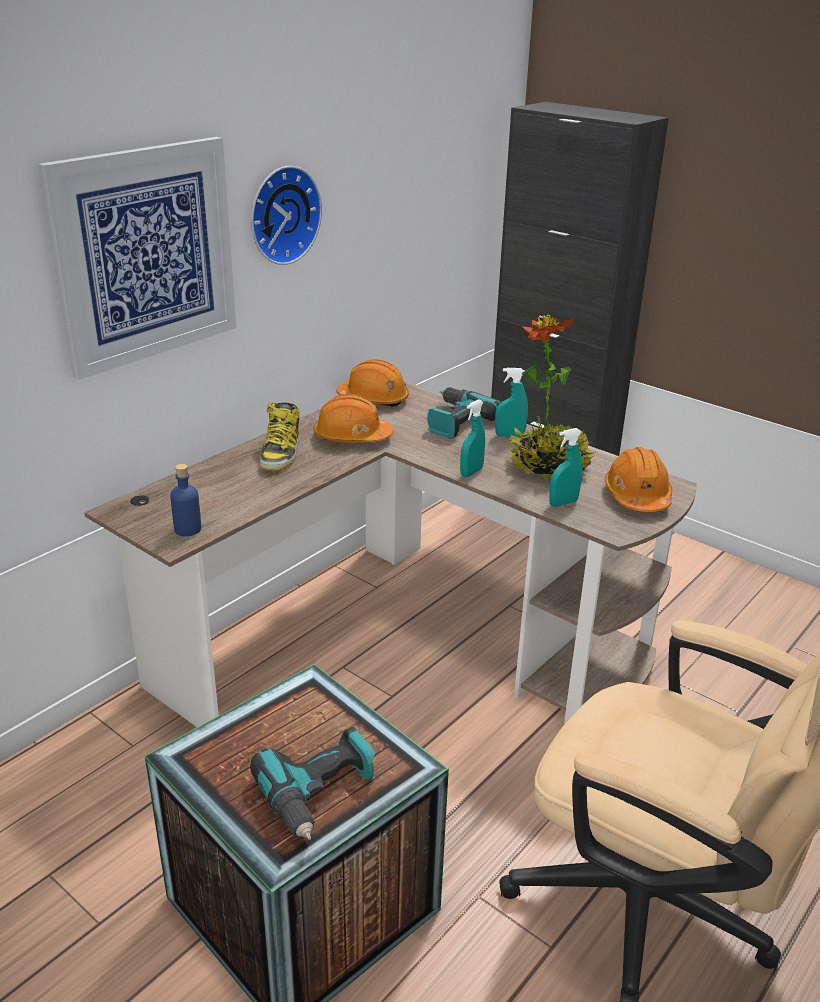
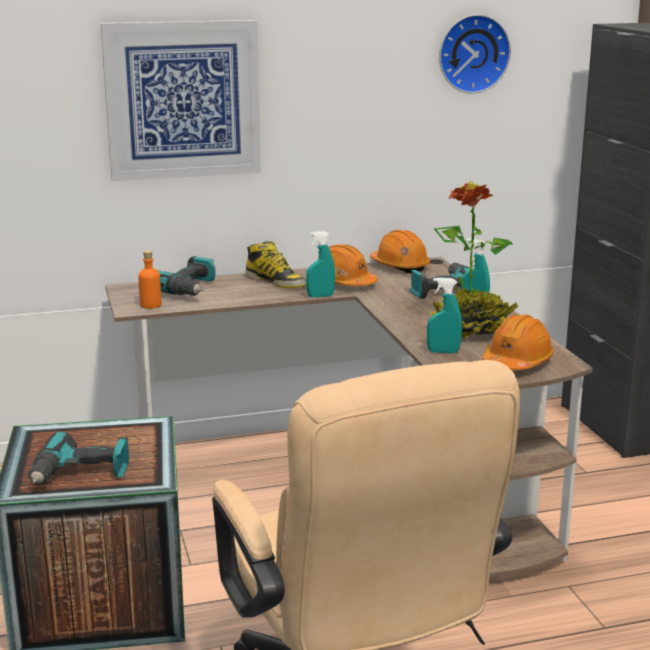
camera: 35 degrees right, 10 degrees down
blue bottle [170,464,201,536] -> orange bottle [138,250,161,309]
wall clock [251,166,322,265] -> wall clock moved to [439,14,511,94]
boot [260,402,300,471] -> boot turned 90 degrees counterclockwise [245,241,307,288]
turquoise spray bottle [460,399,485,477] -> turquoise spray bottle moved to [306,231,335,298]
none -> power drill [157,256,216,296]

